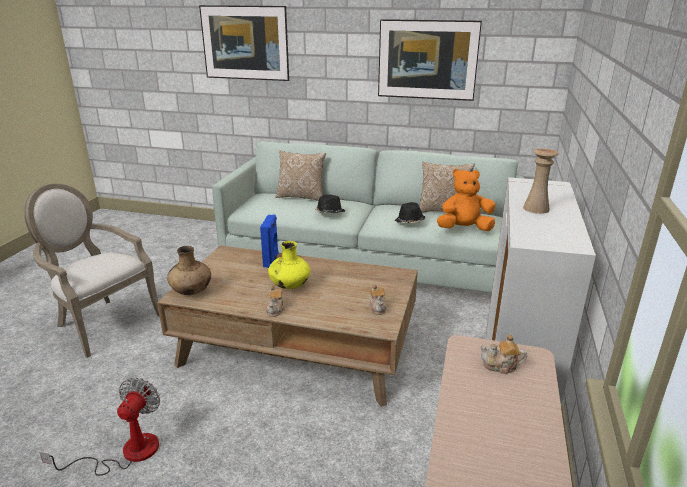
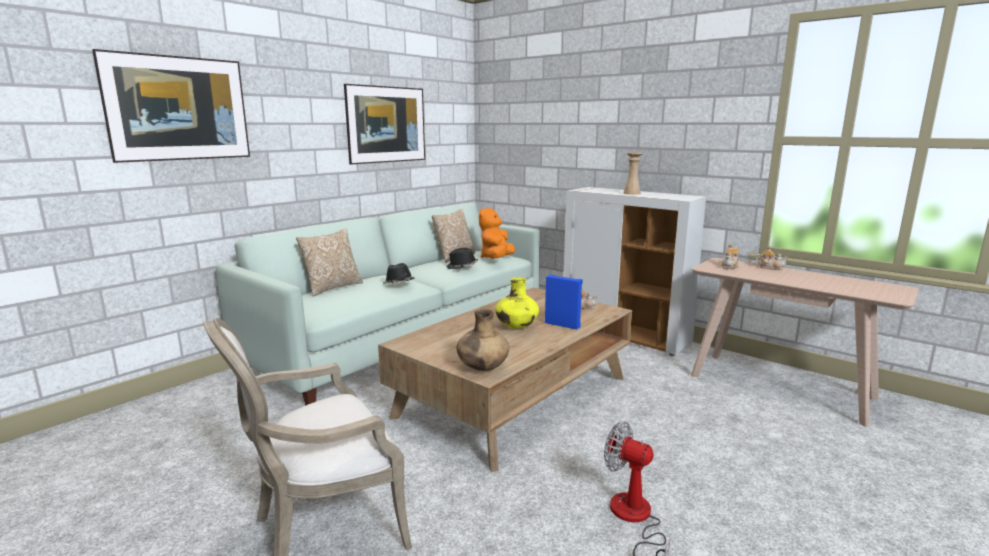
camera: 65 degrees left, 10 degrees down
blue speaker [260,214,279,268] -> blue speaker moved to [545,274,583,330]
teapot [267,286,285,317] -> teapot moved to [755,246,788,270]

